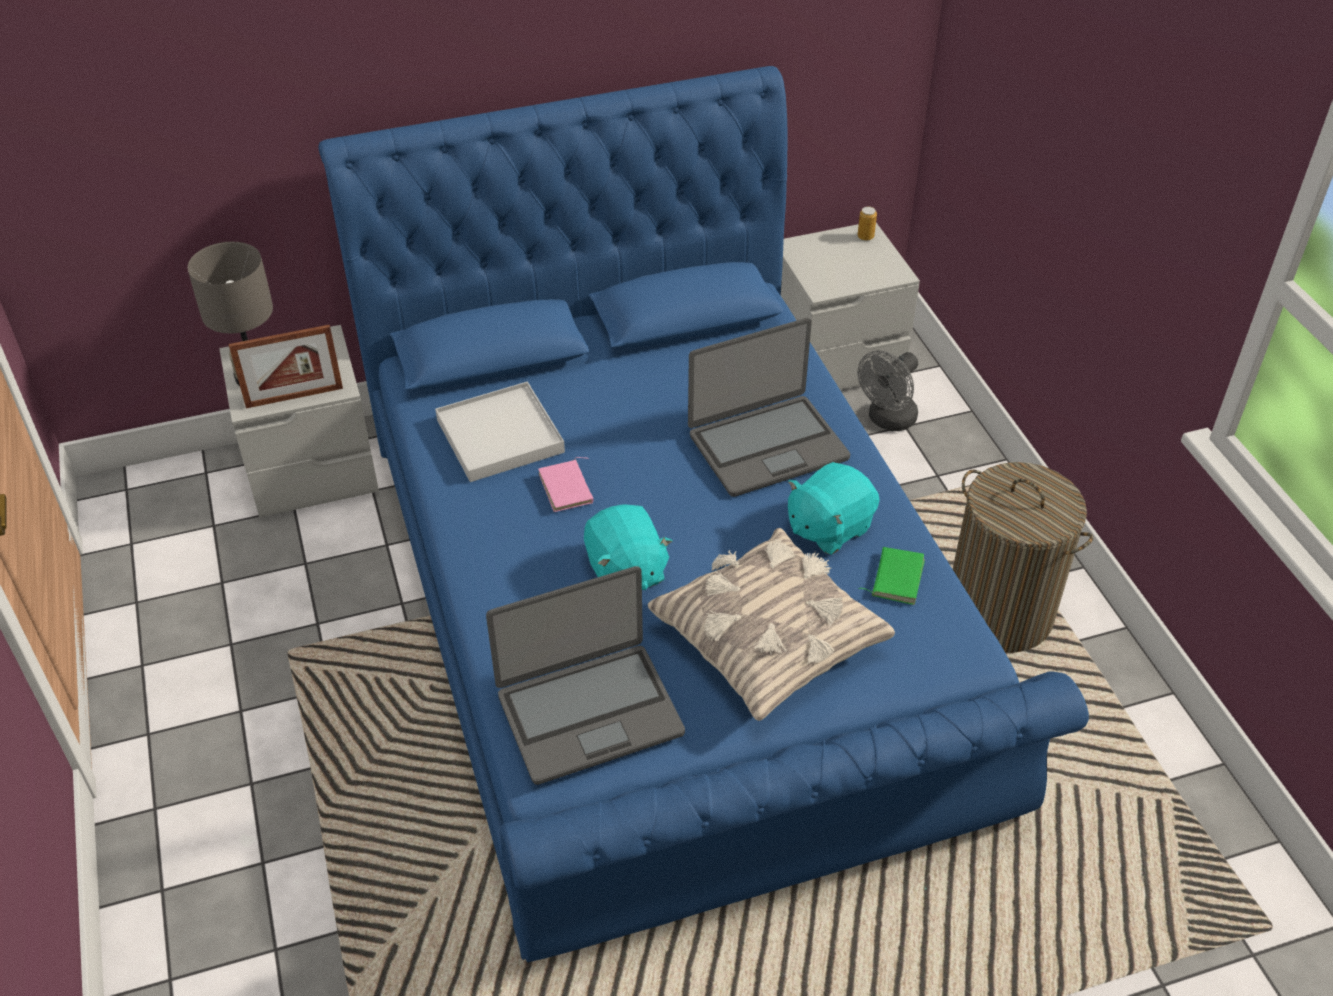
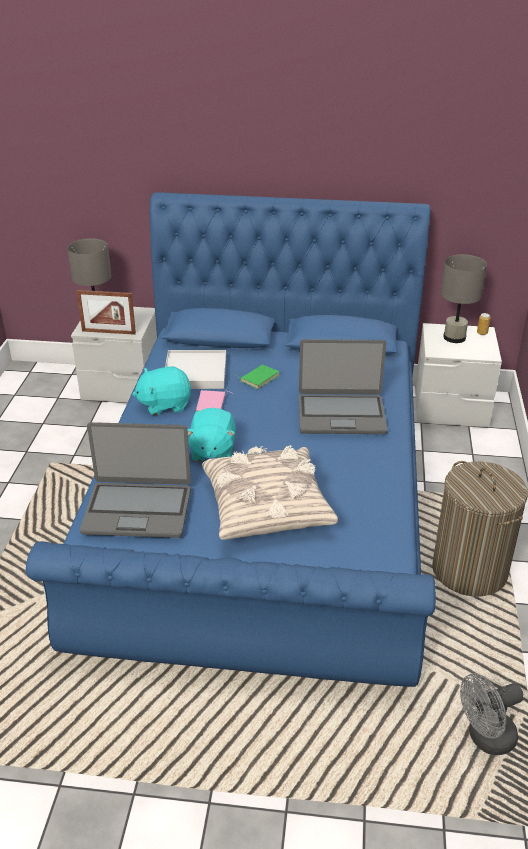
camera: 25 degrees right, 10 degrees down
turquoise plush toy [788,462,880,555] -> turquoise plush toy moved to [132,366,192,415]
grey fan [858,351,918,431] -> grey fan moved to [460,673,523,755]
green book [859,547,925,605] -> green book moved to [235,364,280,389]
none -> grey table lamp [441,254,487,343]

